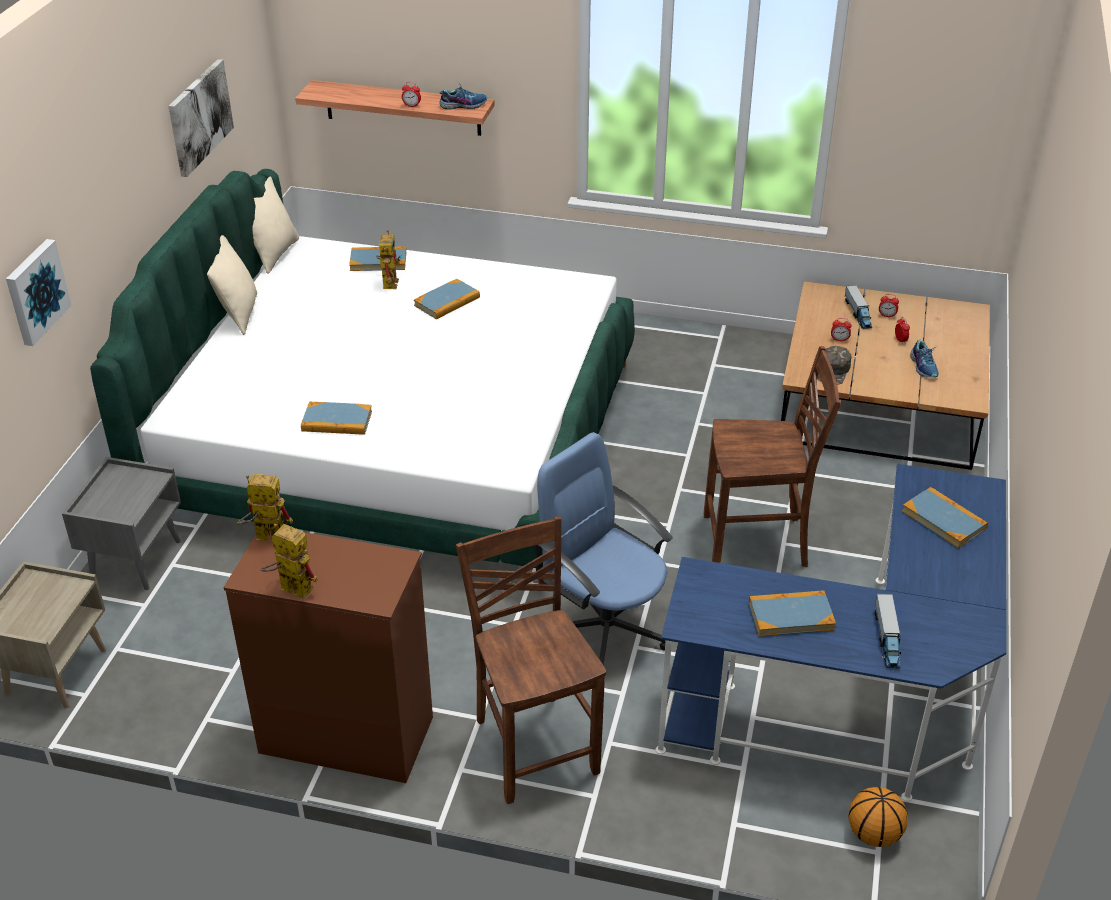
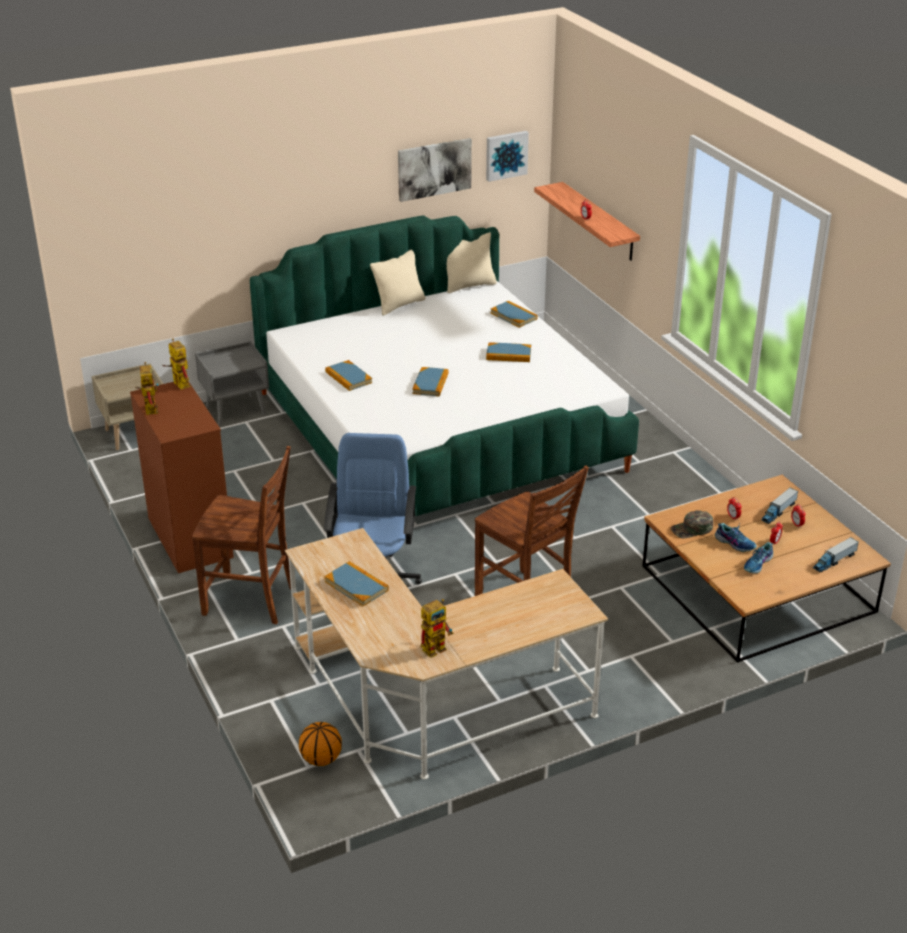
camera: 50 degrees right, 5 degrees down
picture [6,239,71,346] -> picture moved to [486,131,529,182]
toy robot [376,230,401,289] -> toy robot moved to [420,599,454,658]
shoe [439,82,487,110] -> shoe moved to [715,523,757,552]
brown chair [456,516,606,804] -> brown chair turned 75 degrees clockwise [192,446,291,624]
blue desk [656,464,1007,802] -> beige desk [285,528,608,779]
toy truck [875,593,901,669] -> toy truck moved to [813,537,859,572]
book [902,487,988,548] -> book moved to [412,367,449,397]

